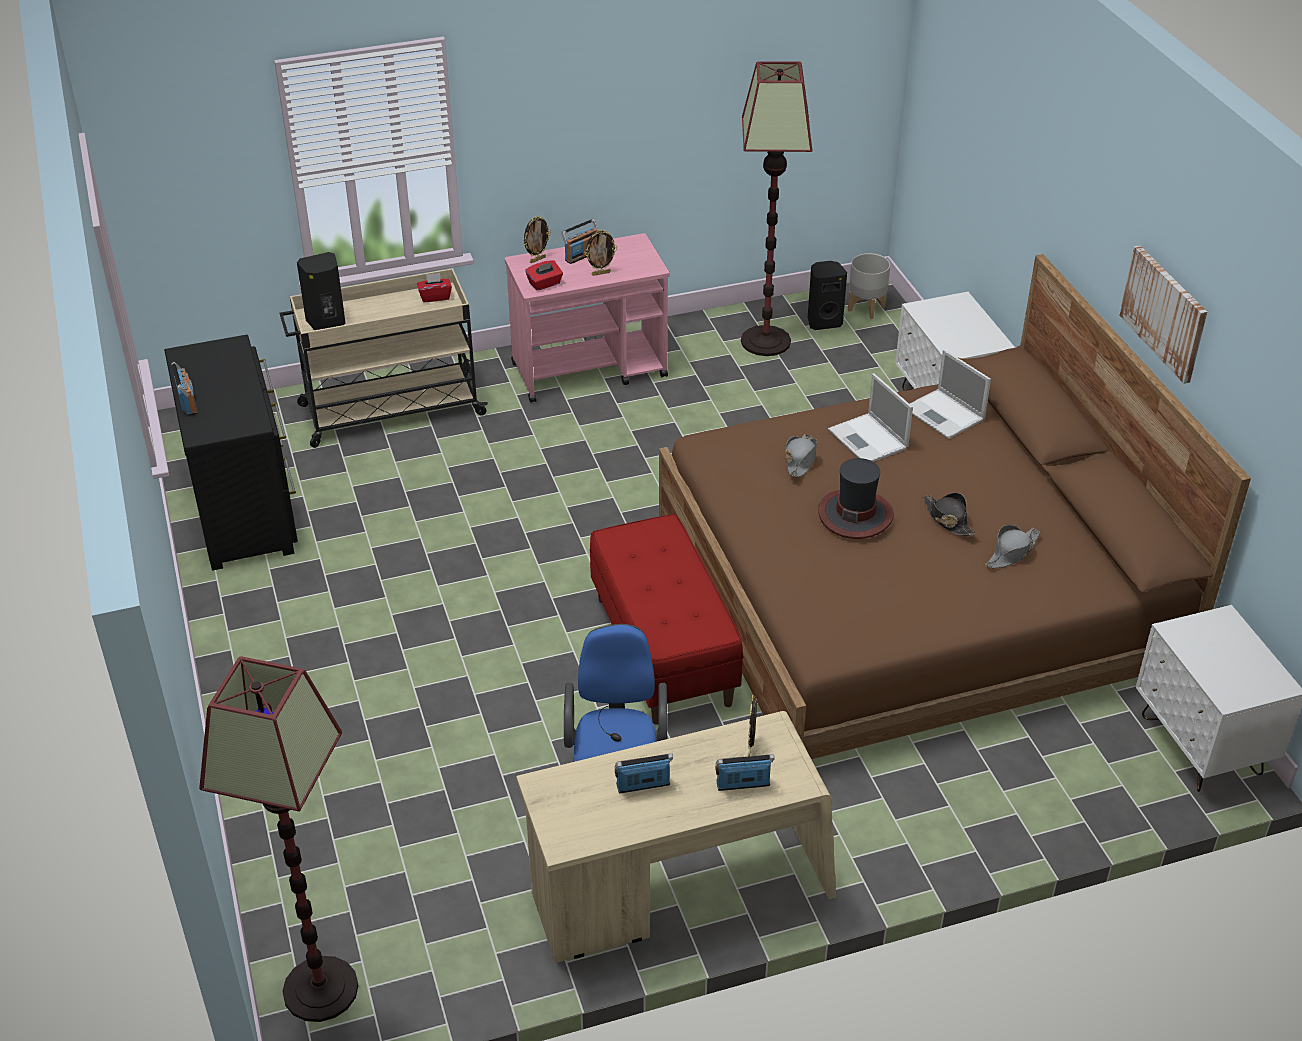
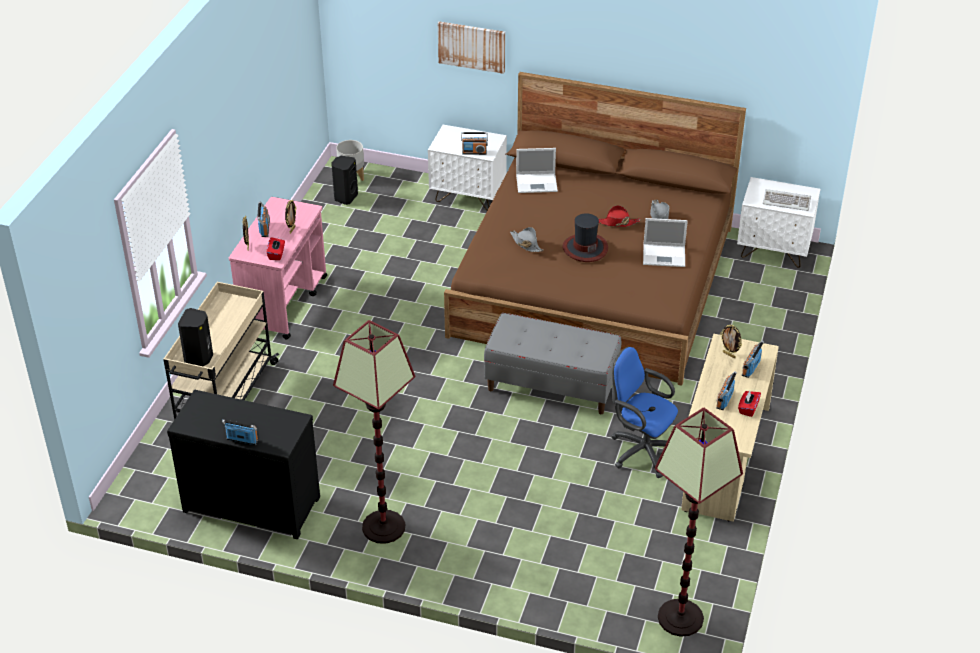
camera: 55 degrees left, 0 degrees up
red tissue box [417,273,452,302] -> red tissue box moved to [738,390,761,417]
red bench [590,514,743,725] -> grey bench [484,313,621,414]
floor lamp [741,61,812,356] -> floor lamp moved to [333,320,415,544]
laptop [828,374,913,462] -> laptop moved to [643,218,688,267]
black hat [923,493,977,536] -> red hat [598,205,641,227]
picture [1119,245,1207,384] -> picture moved to [438,21,505,74]
none -> radio [461,132,488,155]
none -> keyboard [763,189,811,211]

